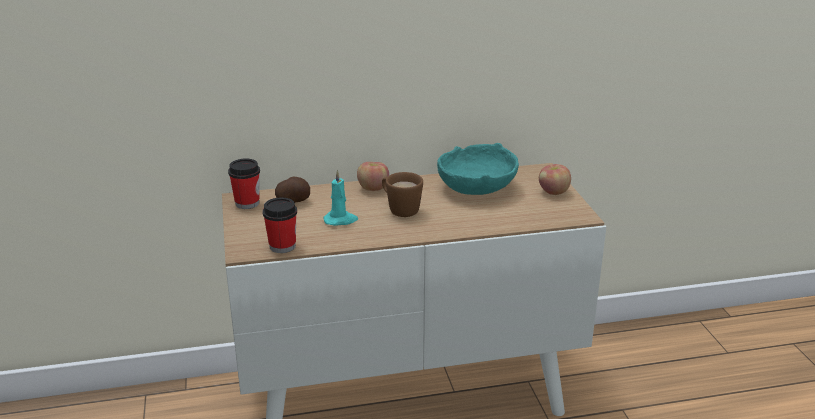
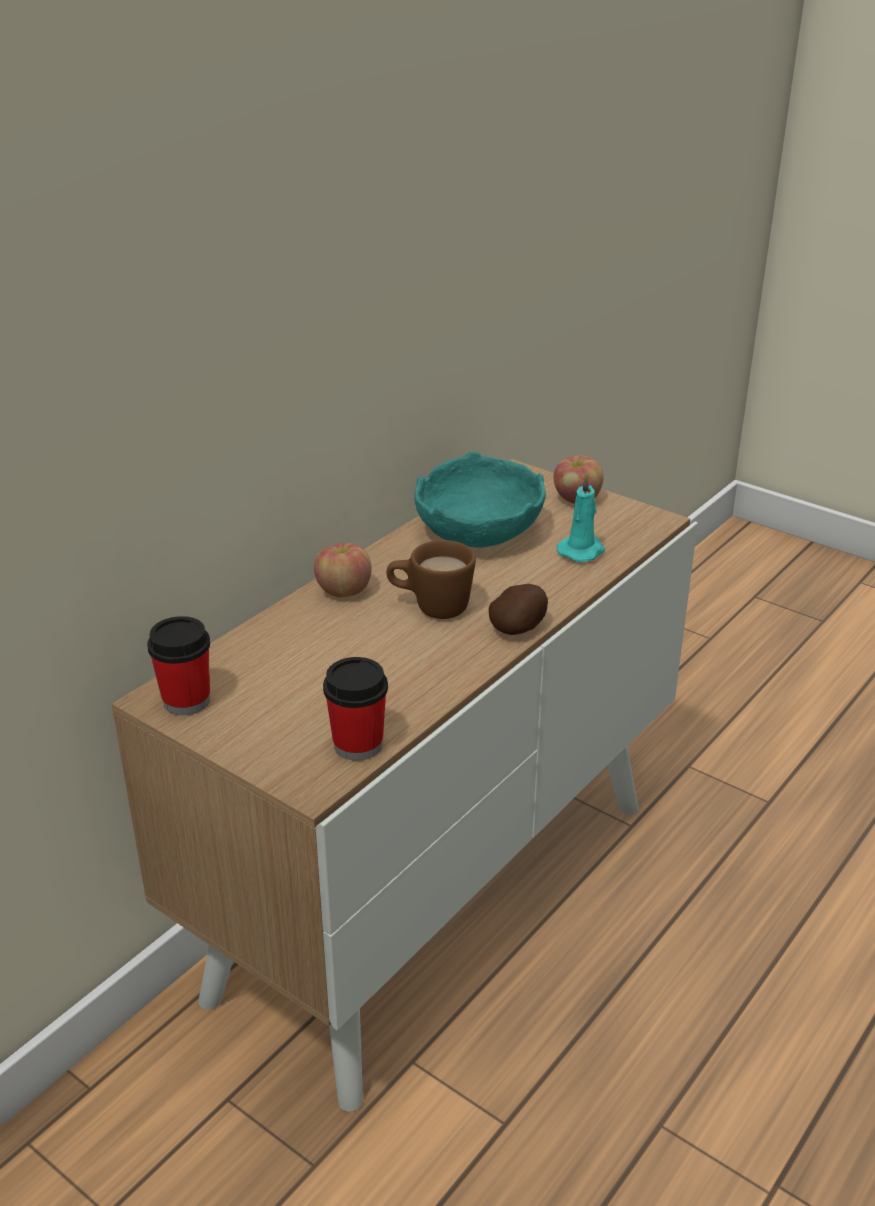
camera: 40 degrees left, 5 degrees up
potato [275,177,310,203] -> potato moved to [489,584,548,635]
turquoise candle [323,170,358,226] -> turquoise candle moved to [556,474,605,562]

